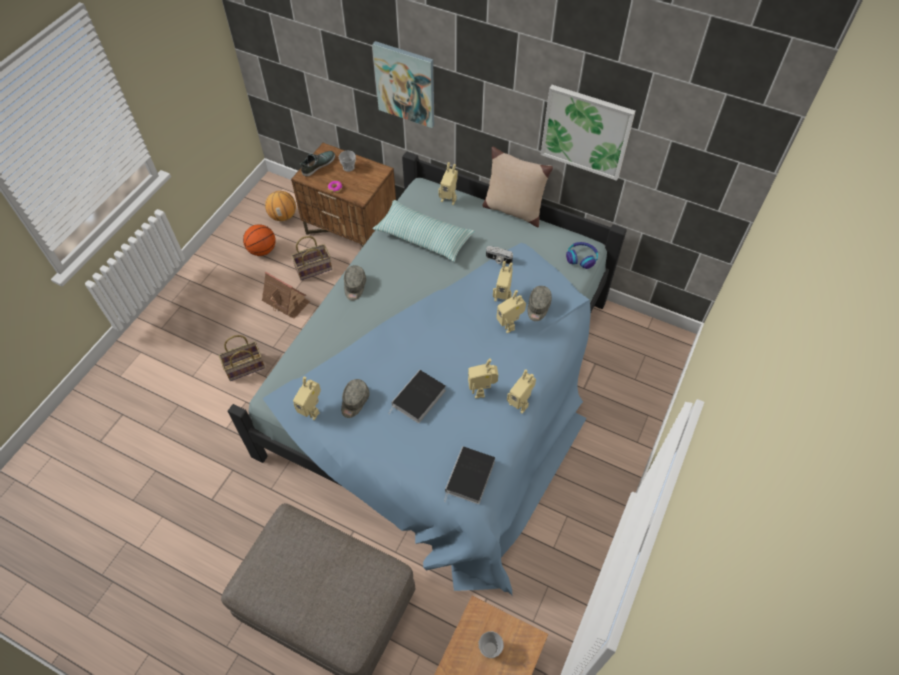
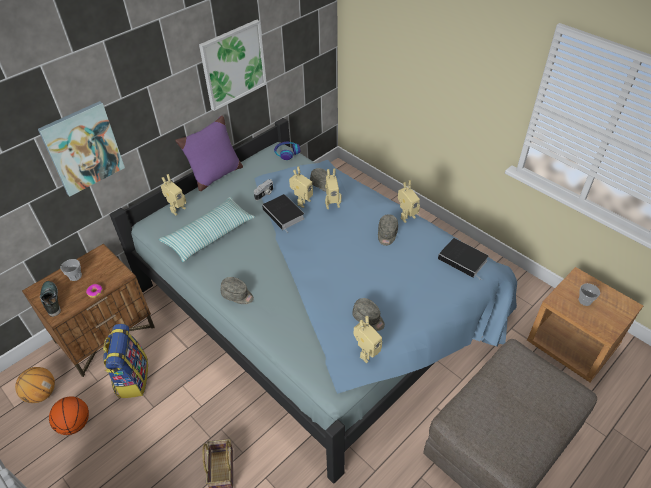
camera: 70 degrees left, 10 degrees down
toy house [262,272,310,319] -> none
basket [291,236,332,280] -> backpack [103,324,148,398]
book [388,370,446,423] -> book moved to [262,194,305,233]
toy robot [468,359,498,398] -> grey cap [378,214,398,246]
beige pillow [482,147,553,227] -> purple pillow [175,115,243,191]

